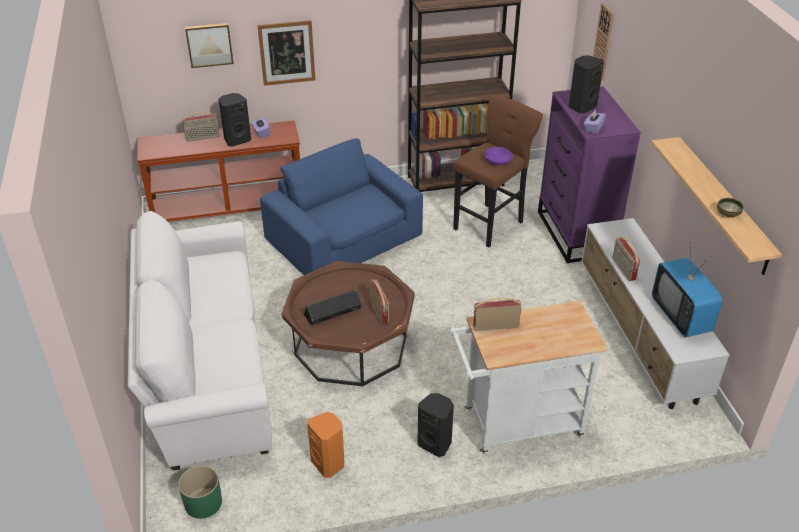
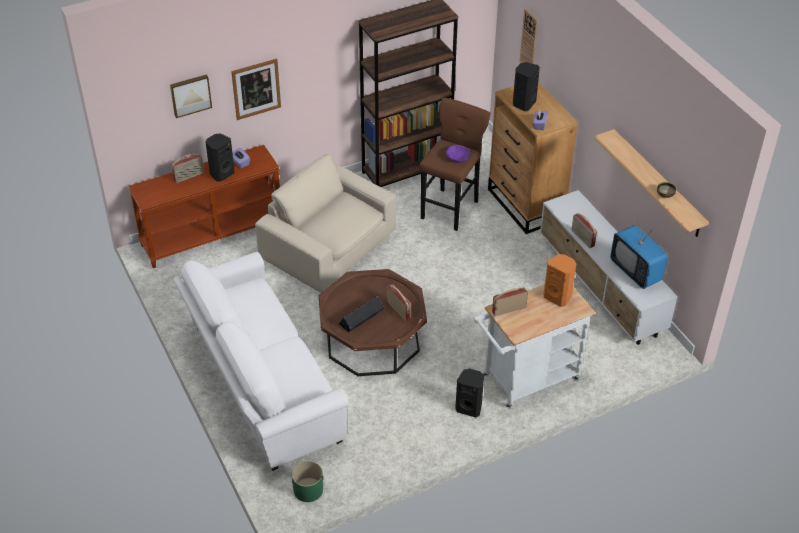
camera: 15 degrees left, 5 degrees up
blue armchair [260,138,423,275] -> beige armchair [255,154,396,293]
orange speaker [307,412,344,478] -> orange speaker moved to [544,254,576,307]
purple dresser [538,86,641,263] -> brown dresser [488,83,578,234]

